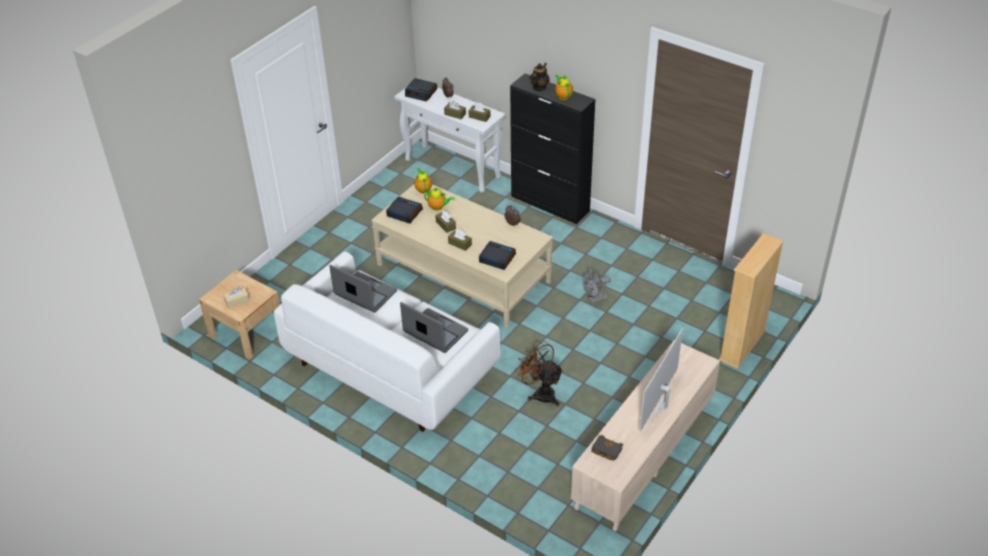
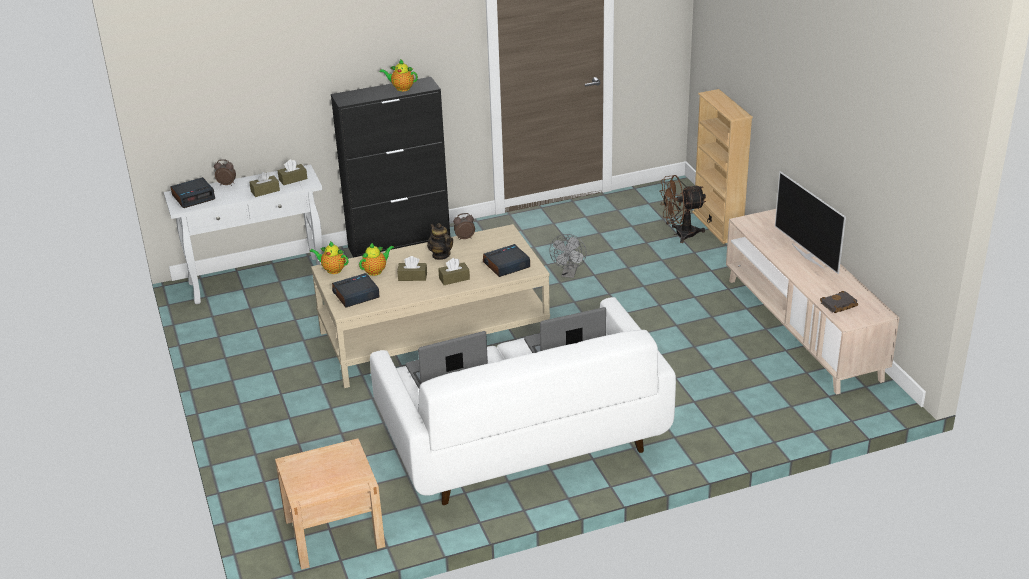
camera: 55 degrees left, 10 degrees down
beige tissue box [223,287,250,308] -> none
brown fan [516,340,563,406] -> brown fan moved to [659,175,706,243]
teapot [530,63,550,91] -> teapot moved to [427,223,453,260]

